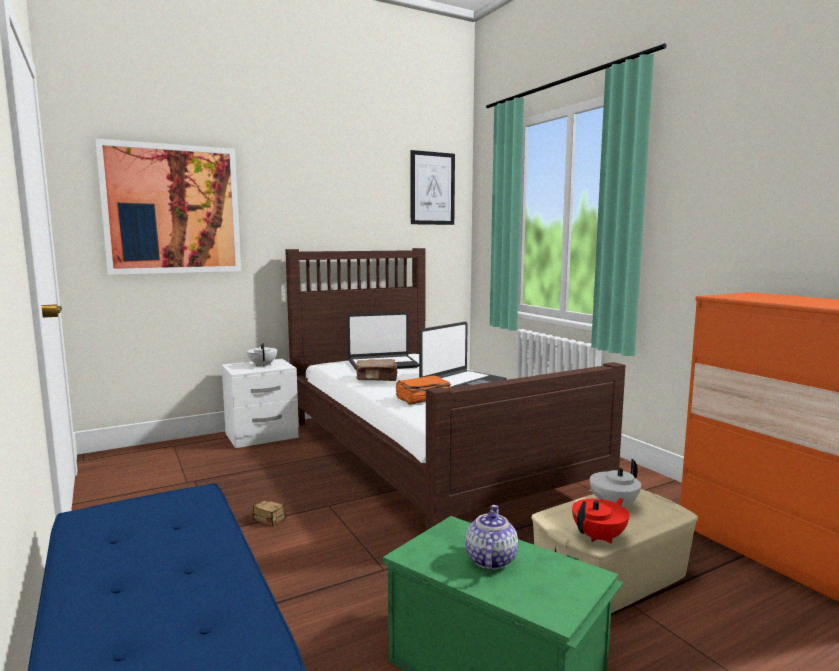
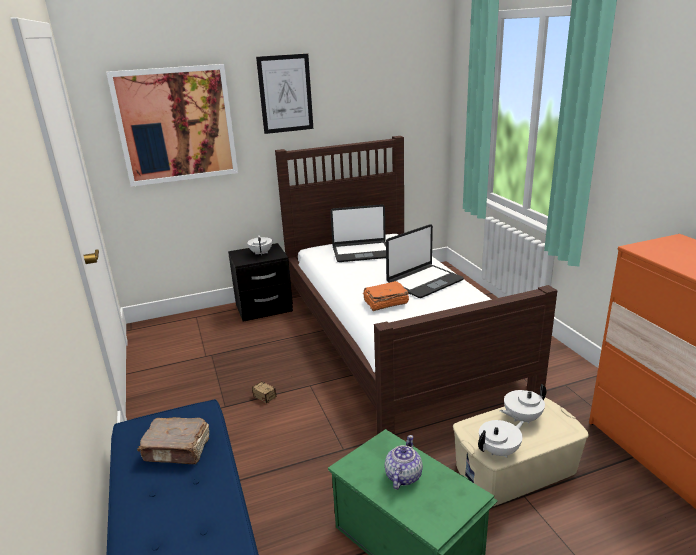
camera: 10 degrees right, 15 degrees up
white nightstand [221,359,299,448] -> black nightstand [228,243,293,322]
brown book [356,359,398,381] -> brown book moved to [137,417,209,464]
picture [410,150,455,225] -> picture moved to [256,54,313,134]
red teapot [572,498,629,544] -> white teapot [478,420,524,458]

